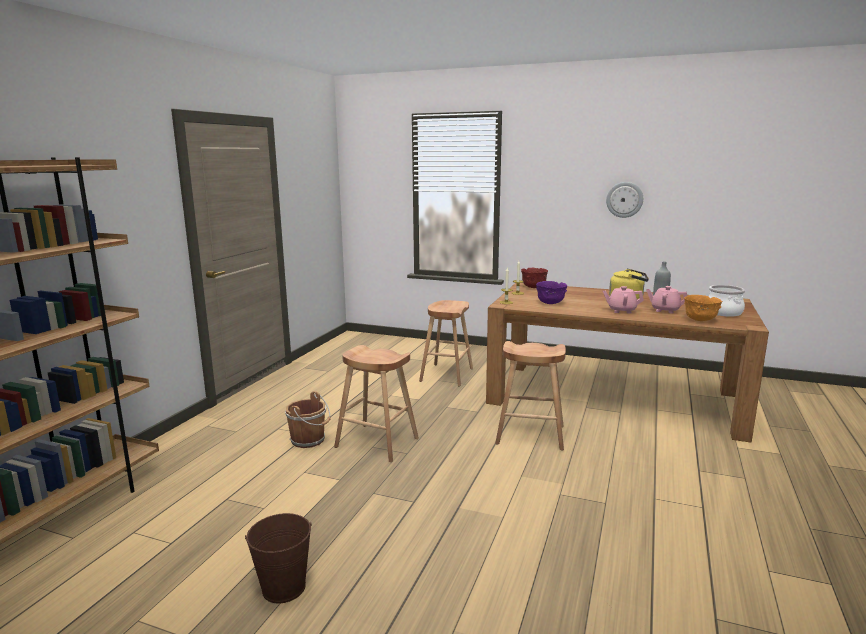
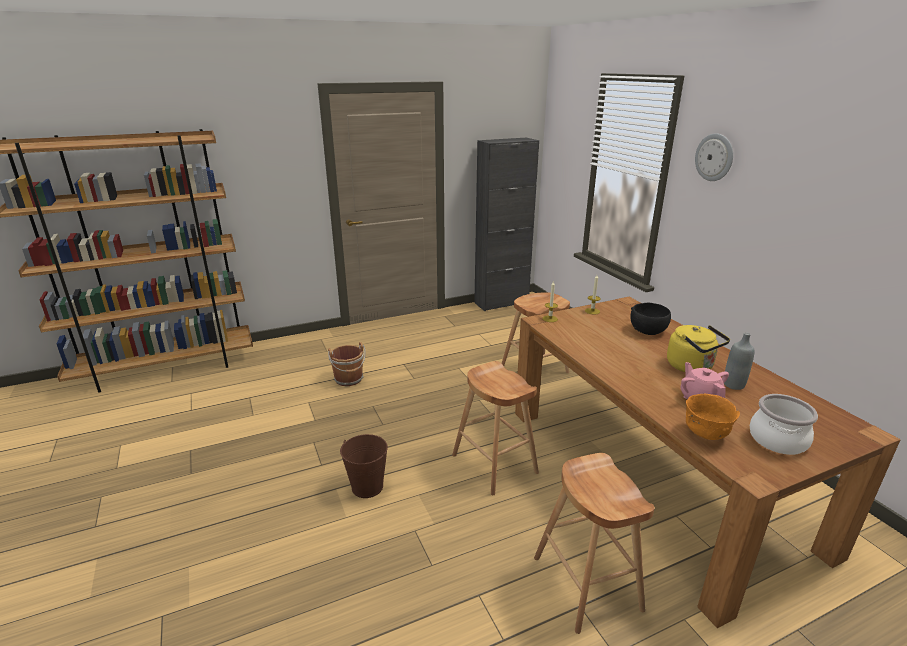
camera: 45 degrees right, 10 degrees up
brown bucket [245,513,312,604] -> brown bucket moved to [340,434,388,498]
brown stool [334,345,419,462] -> brown stool moved to [534,453,654,634]
red bowl [521,268,548,288] -> none
purple bowl [536,281,568,304] -> none
pink teapot [603,286,644,314] -> none
wall clock [606,182,643,218] -> wall clock moved to [695,133,733,181]
none -> black cabinet [474,138,539,311]
none -> black bowl [631,303,671,335]

